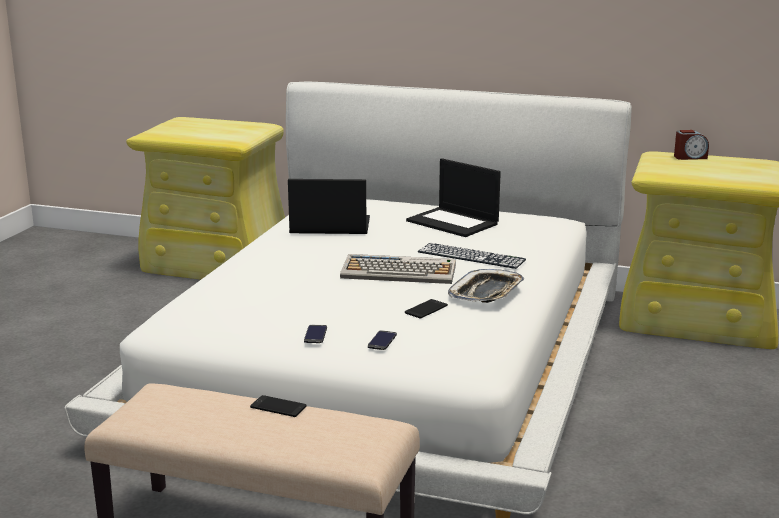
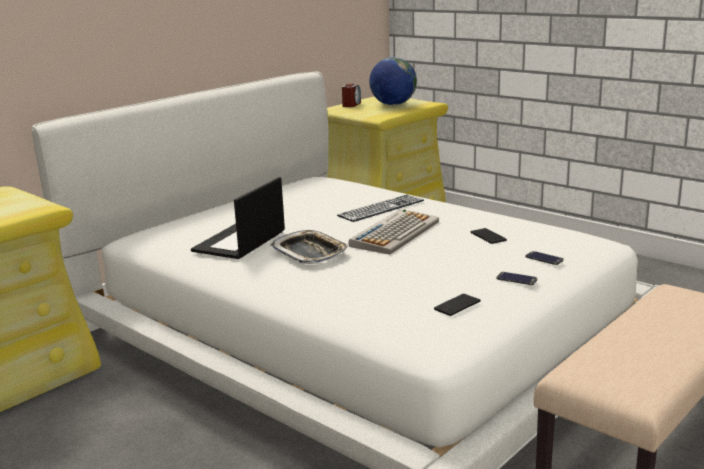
camera: 65 degrees left, 0 degrees up
phone [250,395,306,417] -> phone moved to [434,294,480,316]
laptop [406,158,501,237] -> none
tray [448,269,524,303] -> tray moved to [270,230,349,264]
none -> globe [369,57,417,105]

